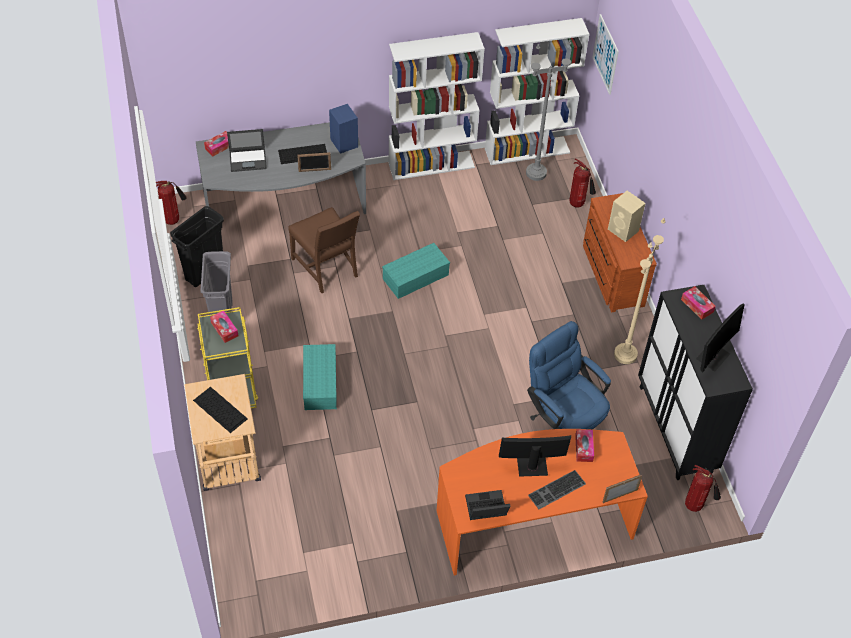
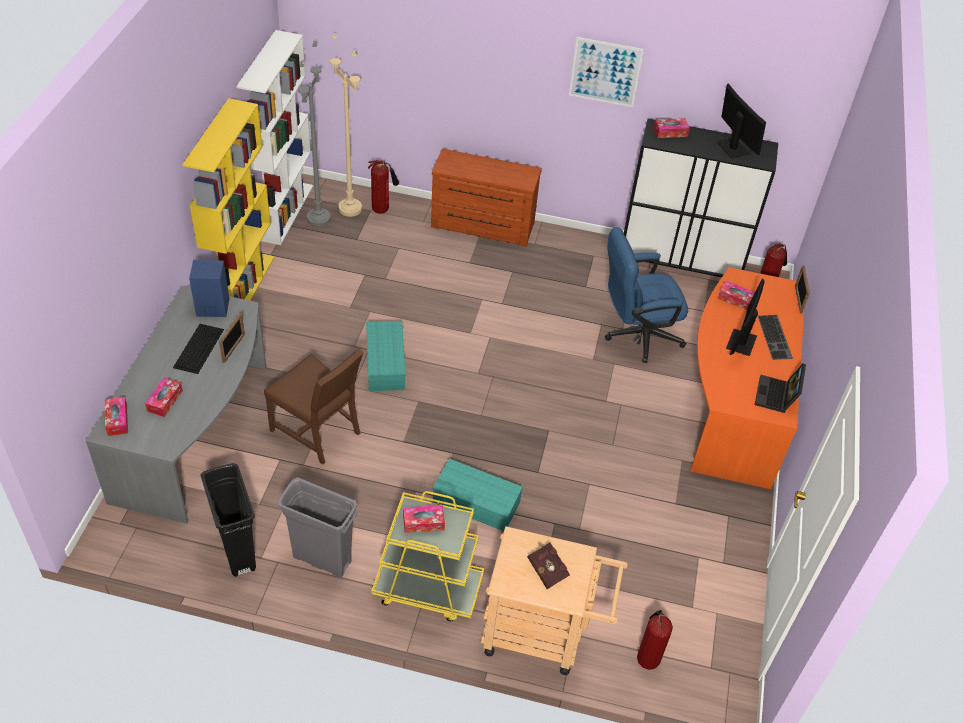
camera: 65 degrees left, 5 degrees down
fire extinguisher [156,180,187,225] -> fire extinguisher moved to [637,610,673,670]
keyboard [193,387,248,433] -> red book [527,542,570,589]
laptop [227,129,267,172] -> tissue box [145,378,183,417]
brown chair [288,207,360,294] -> brown chair turned 45 degrees clockwise [264,349,364,465]
white bookcase [388,32,485,180] -> yellow bookcase [182,98,274,301]
picture [592,14,619,95] -> picture moved to [569,37,644,107]
beige speaker [608,191,646,242] -> none
beige floor lamp [614,218,665,364] -> beige floor lamp moved to [330,33,362,217]

